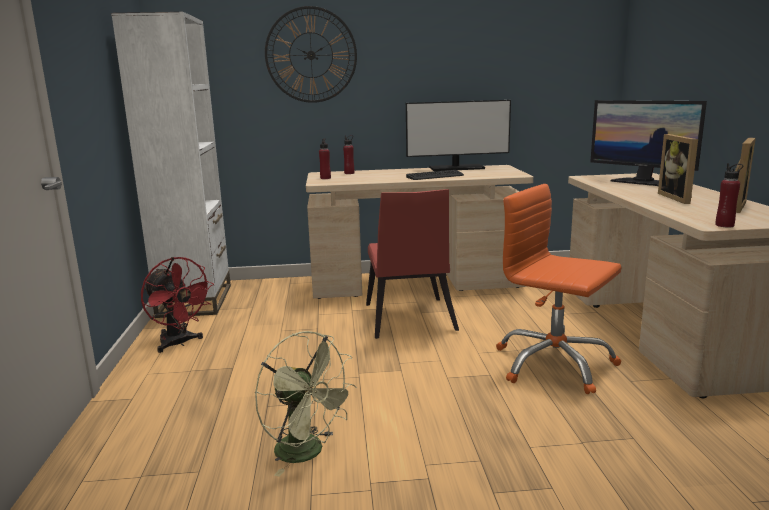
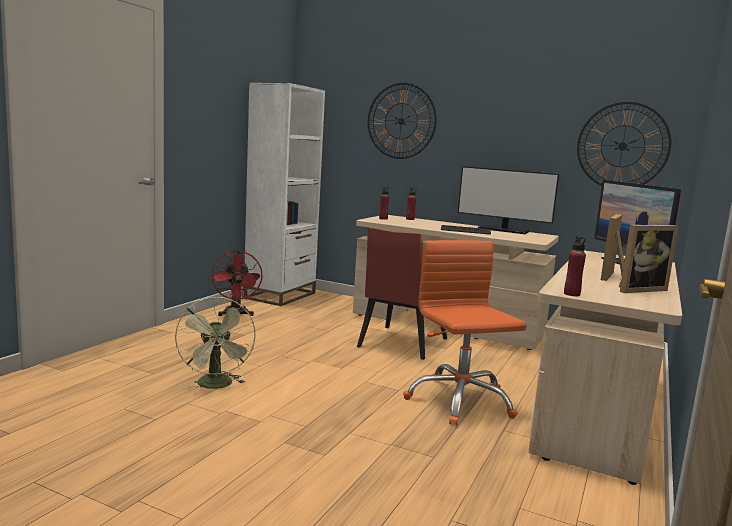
camera: 30 degrees right, 5 degrees down
none -> wall clock [577,102,671,186]

